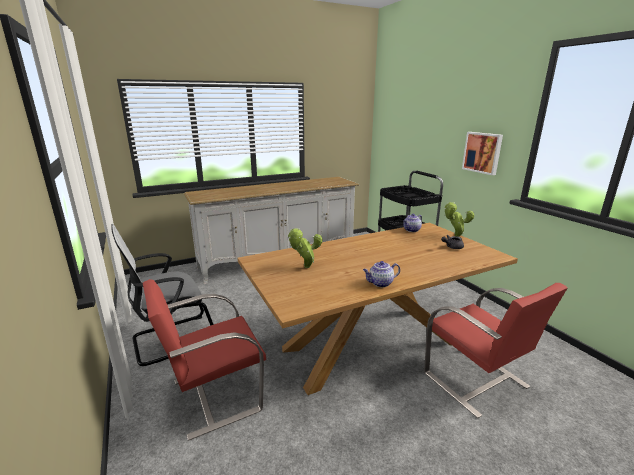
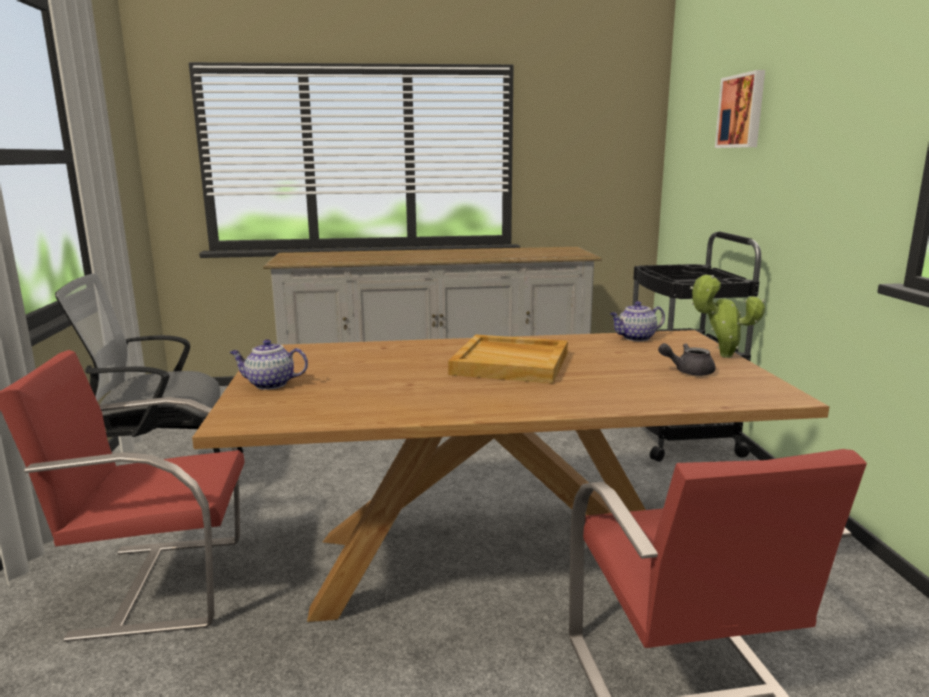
camera: 20 degrees right, 5 degrees down
potted plant [288,228,323,268] -> none
teapot [363,261,400,287] -> teapot moved to [229,339,308,390]
picture [462,132,503,175] -> picture moved to [715,70,765,148]
none -> beige tray [448,335,568,384]

